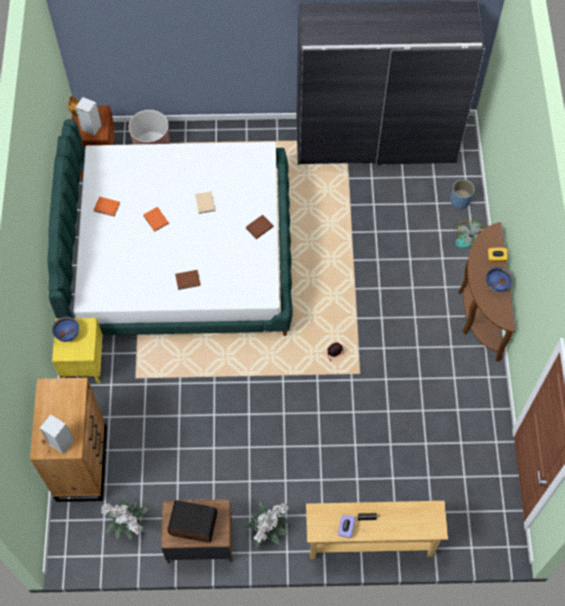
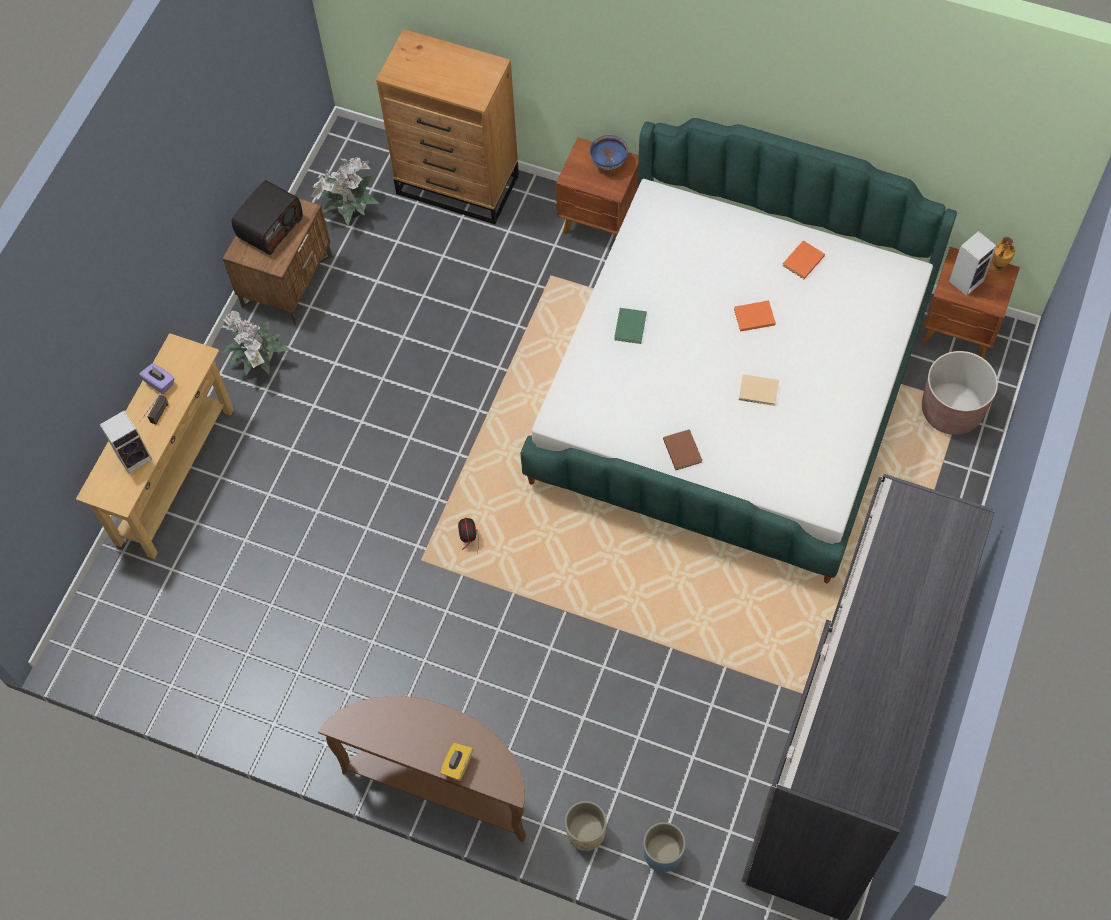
camera: 115 degrees right, 0 degrees up
speaker [40,414,74,454] -> speaker moved to [100,411,152,474]
yellow nightstand [52,318,102,383] -> brown nightstand [556,137,639,241]
brown book [175,270,201,290] -> green book [614,308,647,344]
fan [453,220,485,248] -> beige planter [565,801,607,851]
blue bowl [486,267,513,292] -> none

